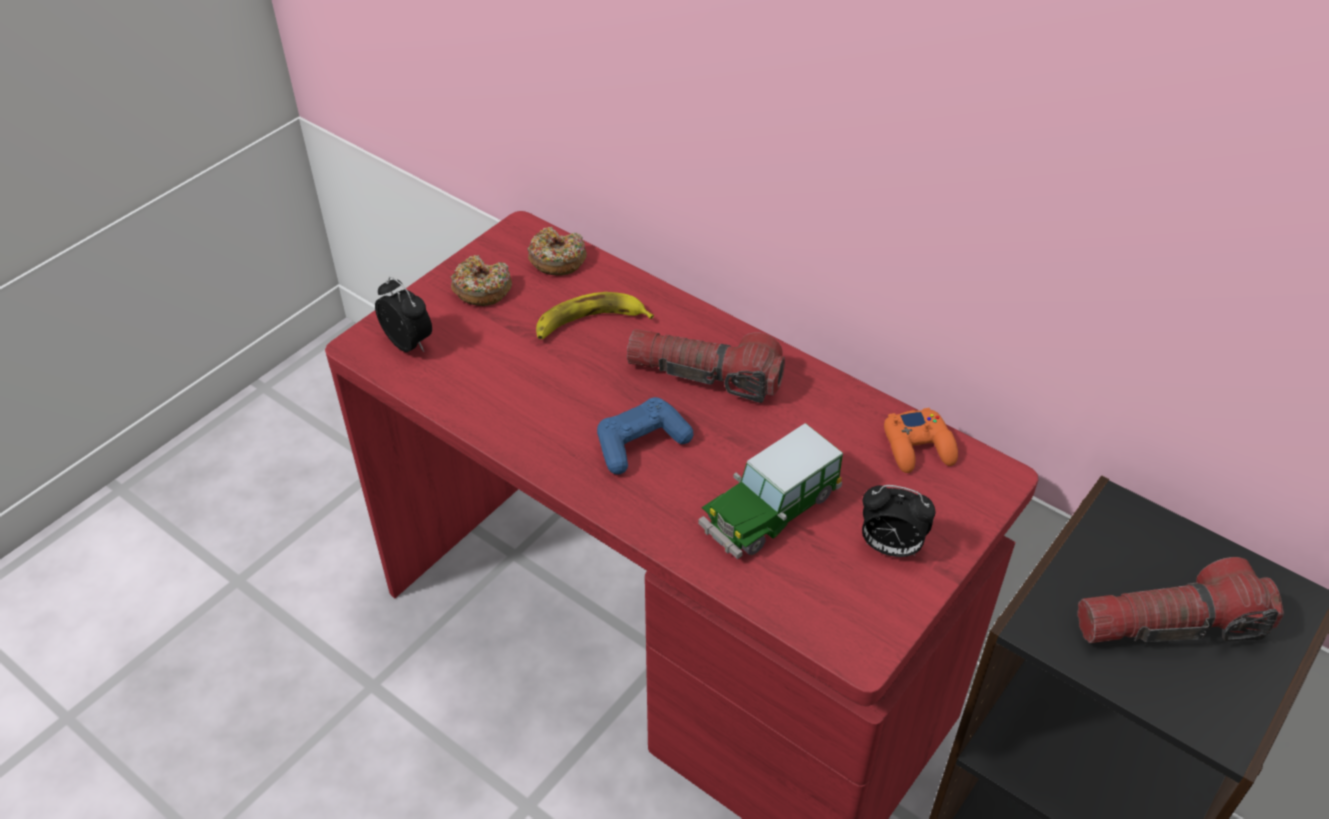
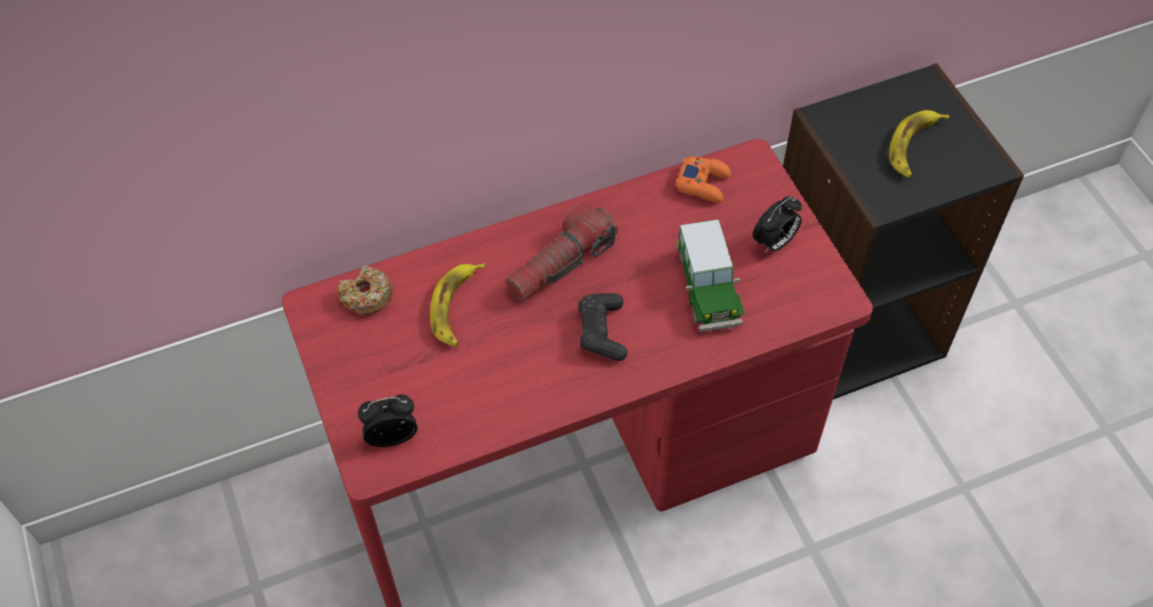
camera: 60 degrees left, 10 degrees up
donut [451,255,512,306] -> none
blue game controller [597,397,693,474] -> black game controller [578,293,627,361]
flashlight [1077,557,1284,643] -> banana [889,110,949,177]

